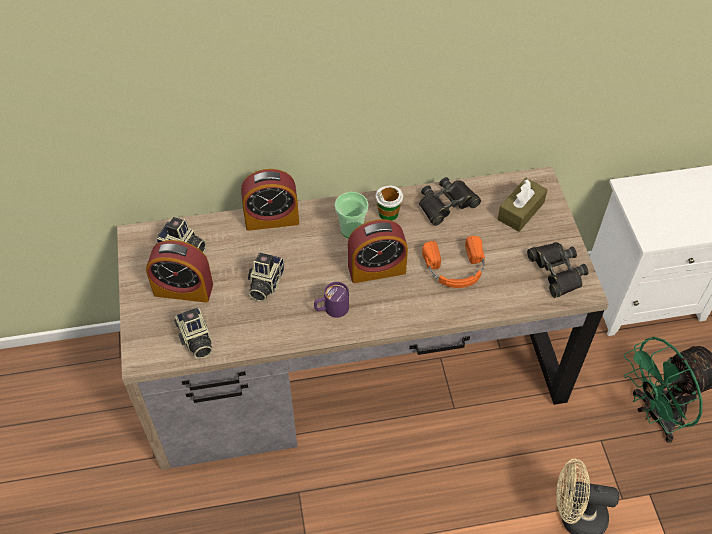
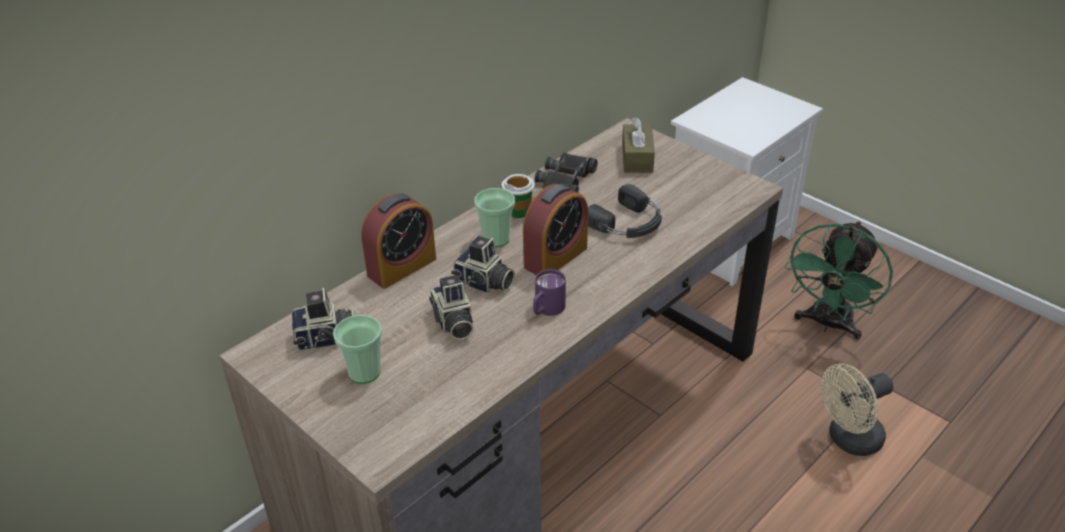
camera: 35 degrees left, 15 degrees down
alarm clock [146,240,213,303] -> cup [333,315,382,384]
camera [174,307,213,359] -> camera moved to [451,236,515,294]
orange headphones [422,236,485,288] -> black headphones [588,184,662,238]
black binoculars [527,242,588,298] -> none

